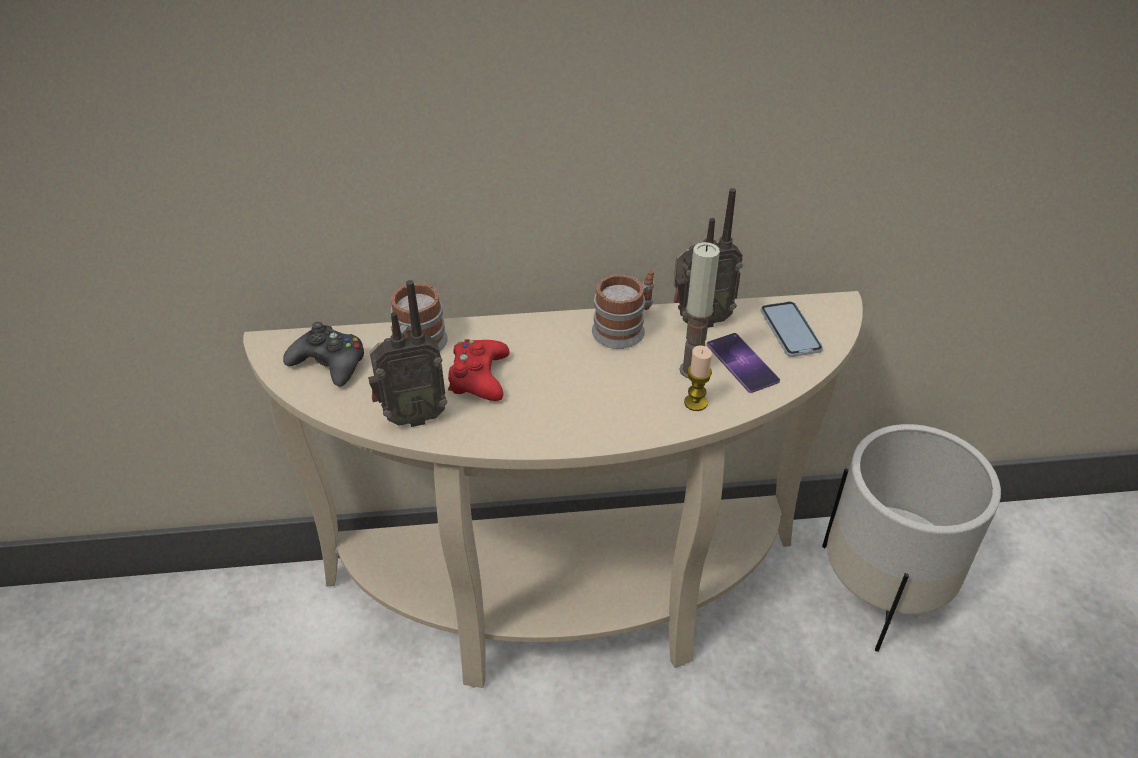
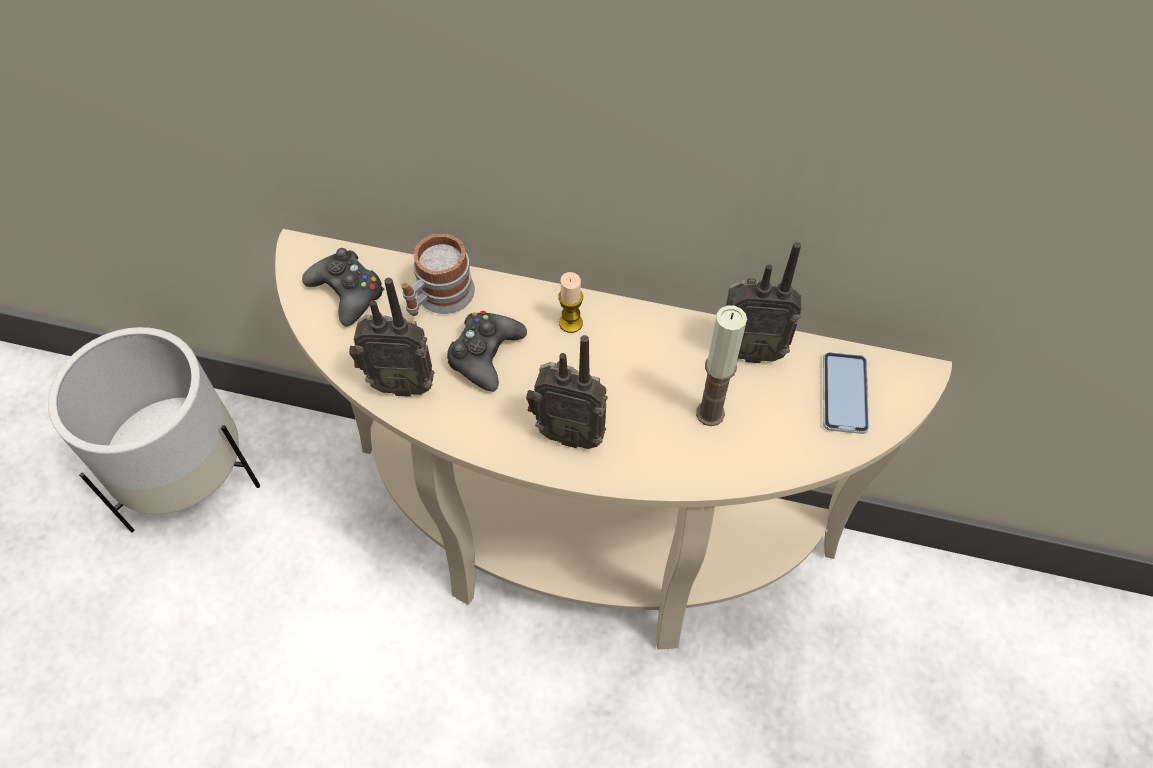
camera: 20 degrees right, 15 degrees up
red game controller [448,339,510,401] -> black game controller [447,311,527,392]
mug [592,270,654,349] -> none
candle [684,345,712,411] -> candle moved to [558,272,583,333]
phone [706,333,780,393] -> none
white planter [822,424,1001,652] -> white planter moved to [48,327,260,533]
none -> radio [526,335,608,449]

